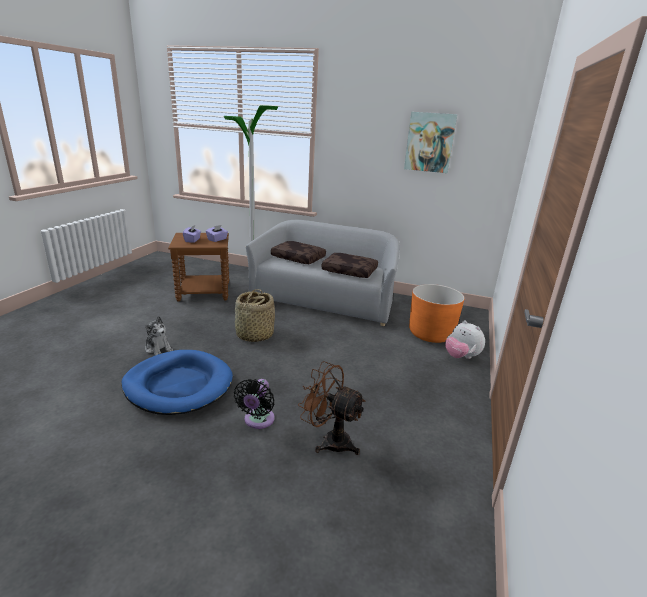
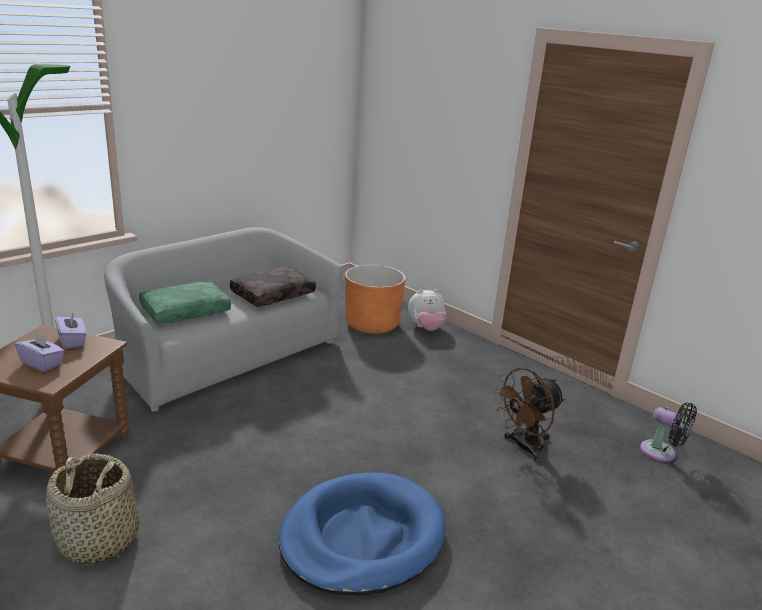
camera: 65 degrees left, 0 degrees up
plush toy [145,316,173,355] -> none
black fan [234,379,275,429] -> black fan moved to [640,403,697,462]
basket [235,289,275,342] -> basket moved to [46,454,139,565]
brown pillow [271,241,326,264] -> green pillow [139,281,231,324]
picture [404,112,457,173] -> none

